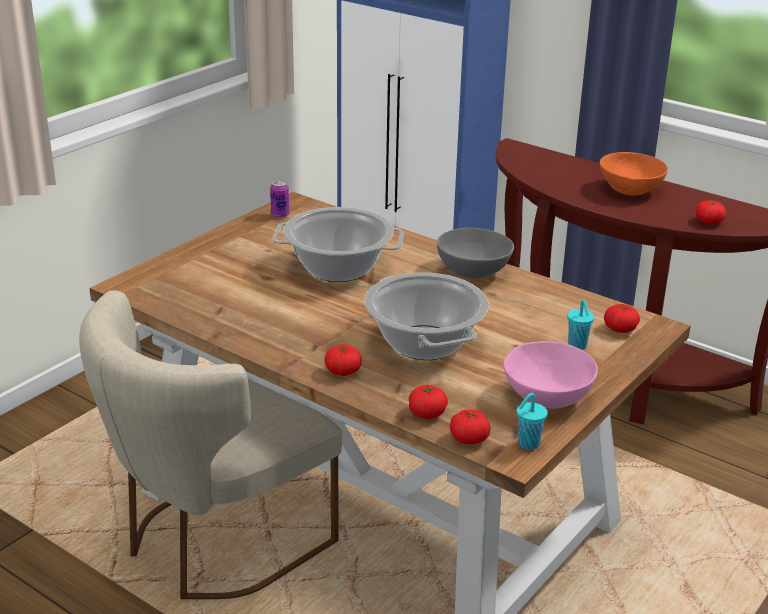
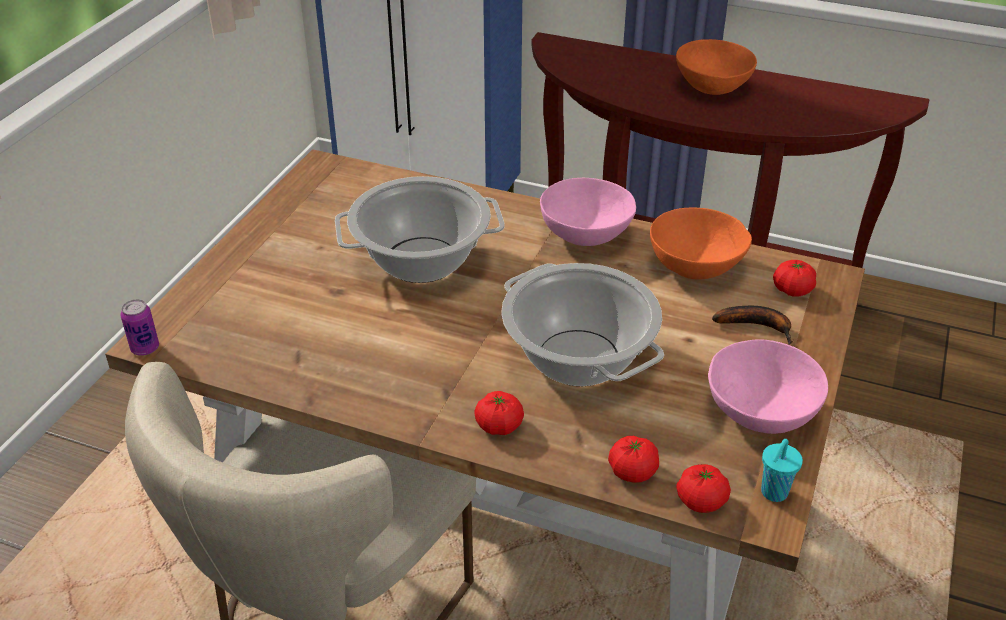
camera: 15 degrees left, 10 degrees up
can [270,180,289,218] -> can moved to [120,300,159,356]
grey bowl [437,228,514,278] -> pink bowl [540,178,636,246]
turquoise cup [567,300,594,350] -> banana [712,306,793,345]
tomato [696,200,726,224] -> none
none -> orange bowl [650,208,752,279]

